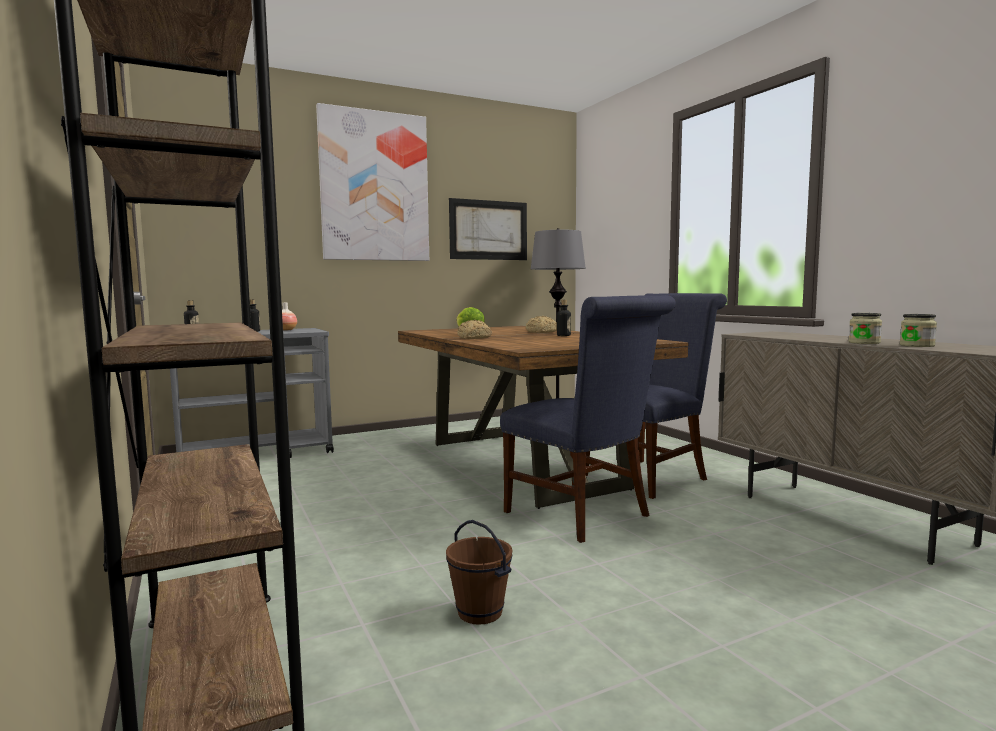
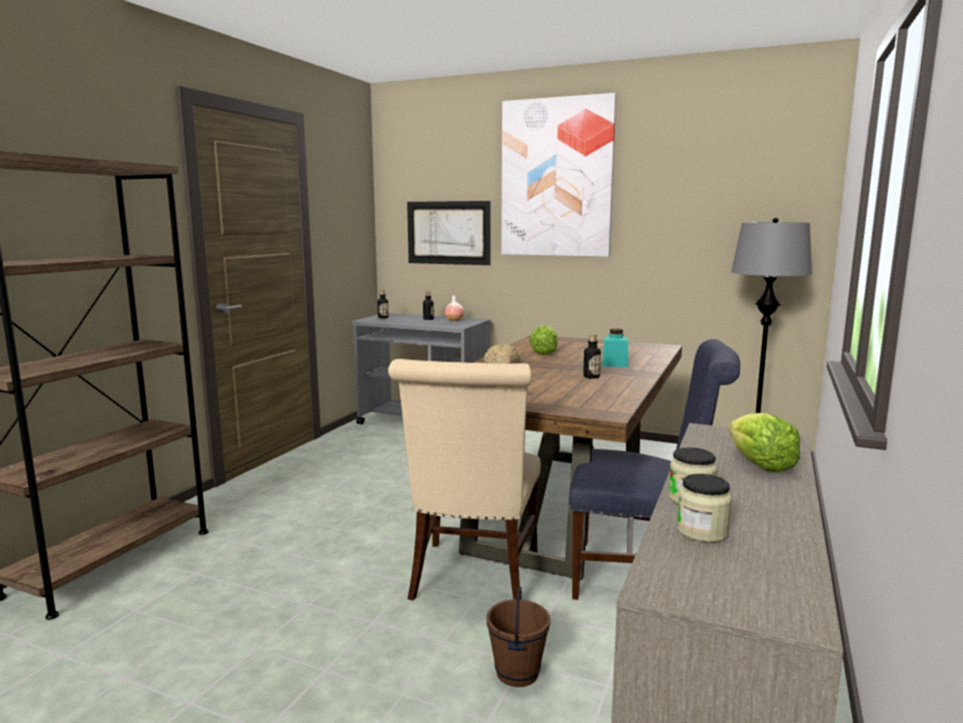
camera: 50 degrees right, 5 degrees up
brown bucket [446,520,513,625] -> brown bucket moved to [486,586,550,687]
picture [449,198,527,260] -> picture moved to [407,201,491,265]
blue chair [500,295,676,543] -> beige chair [388,359,541,601]
bread [526,316,557,333] -> turquoise jar [602,328,628,367]
none -> lettuce [728,413,801,472]

